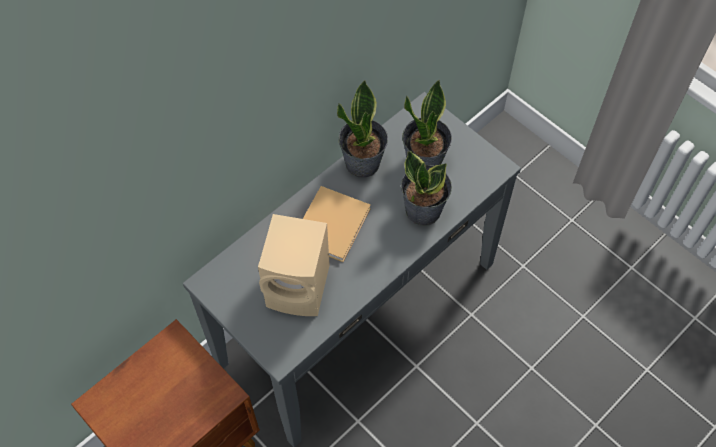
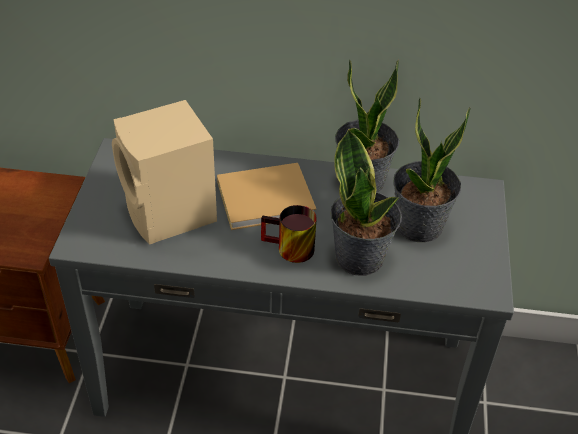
camera: 50 degrees right, 15 degrees down
none -> mug [261,205,317,263]

